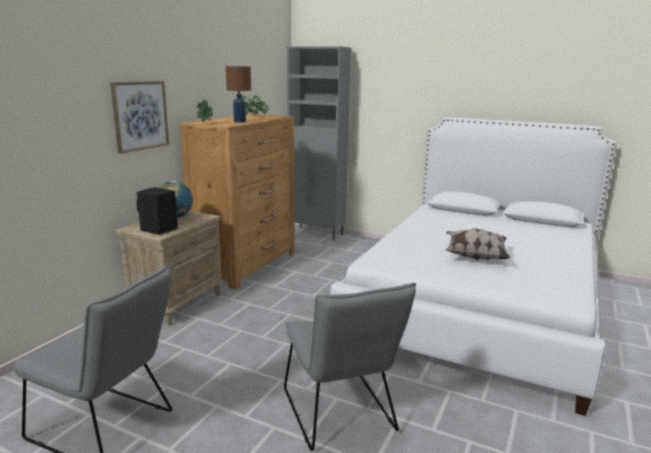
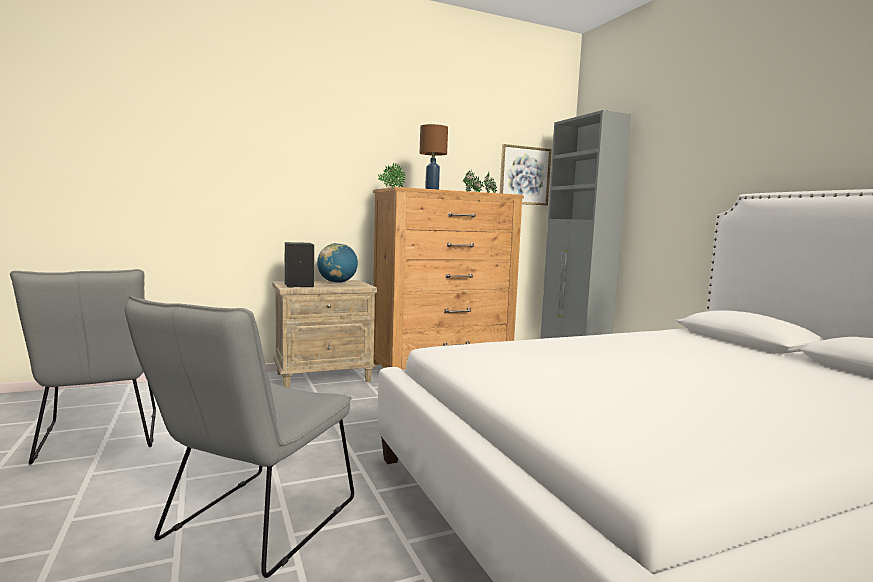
camera: 40 degrees right, 10 degrees down
picture [111,81,169,154] -> picture moved to [500,144,551,205]
pillow [446,228,511,260] -> none

